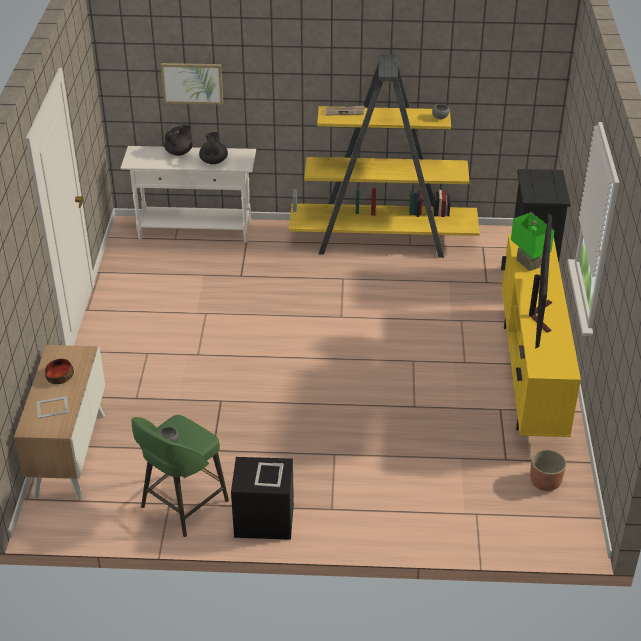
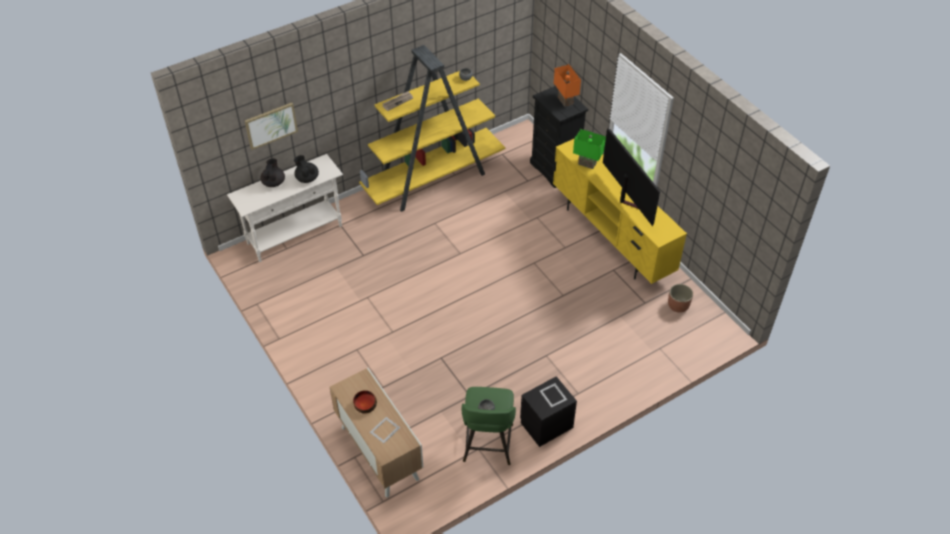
camera: 35 degrees left, 10 degrees up
none -> orange table lamp [554,64,581,107]

